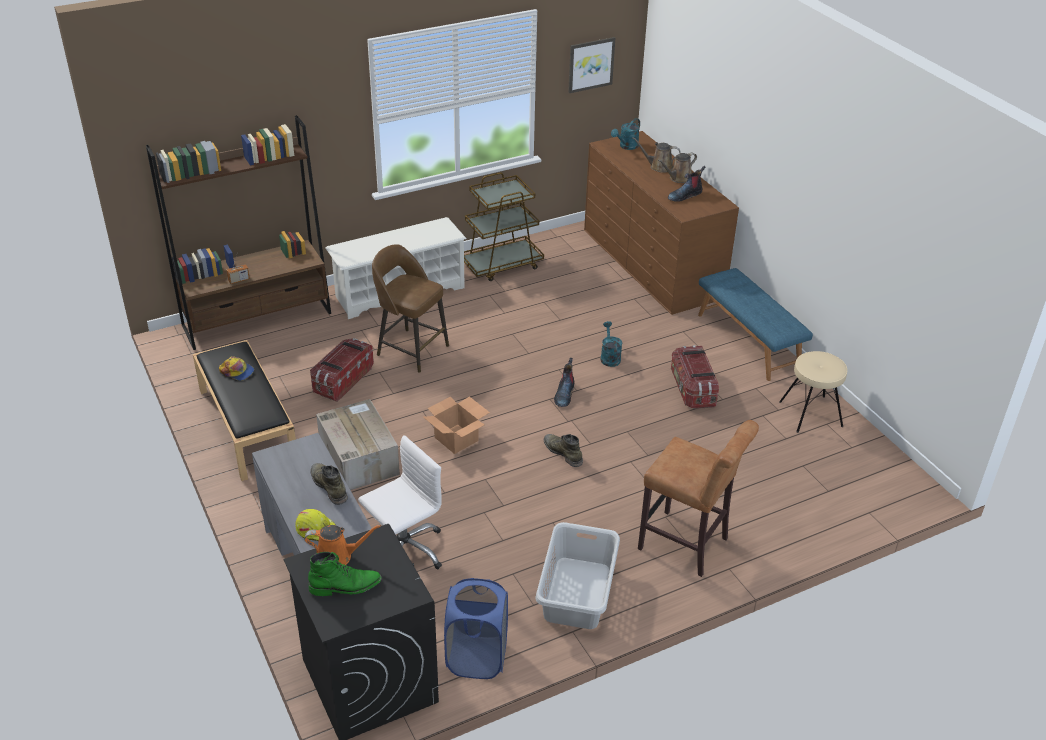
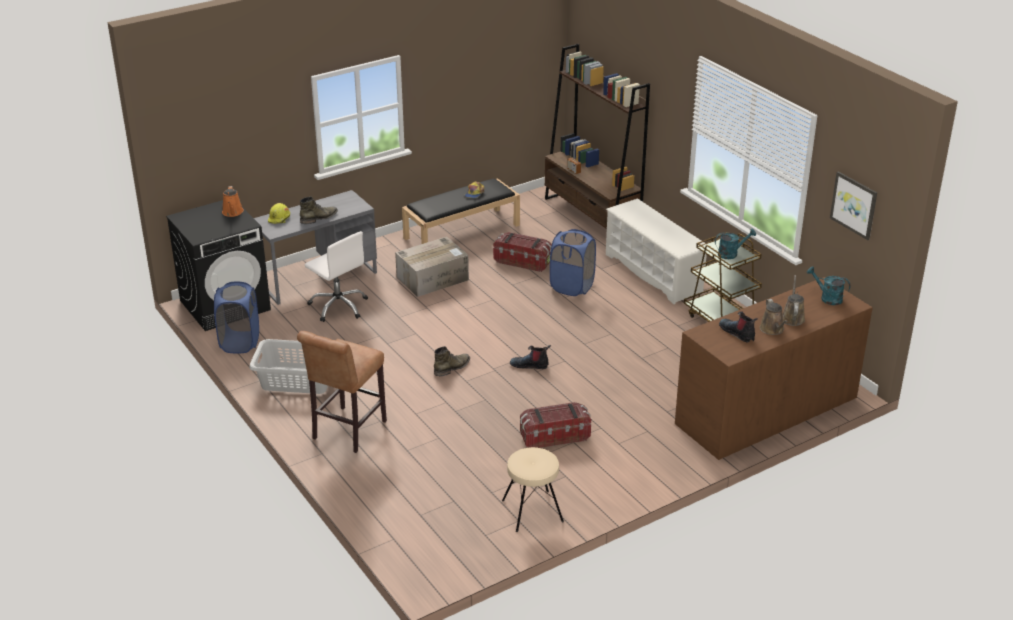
camera: 85 degrees right, 5 degrees down
green boot [308,552,382,596] -> none
brown stool [372,244,449,373] -> blue laundry basket [550,229,596,296]
cardboard box [423,396,490,454] -> none
turquoise watering can [601,321,622,367] -> turquoise watering can moved to [715,228,756,259]
brown watering can [658,153,697,183] -> brown watering can turned 150 degrees counterclockwise [760,299,788,335]
blue bench [698,268,813,381] -> none

